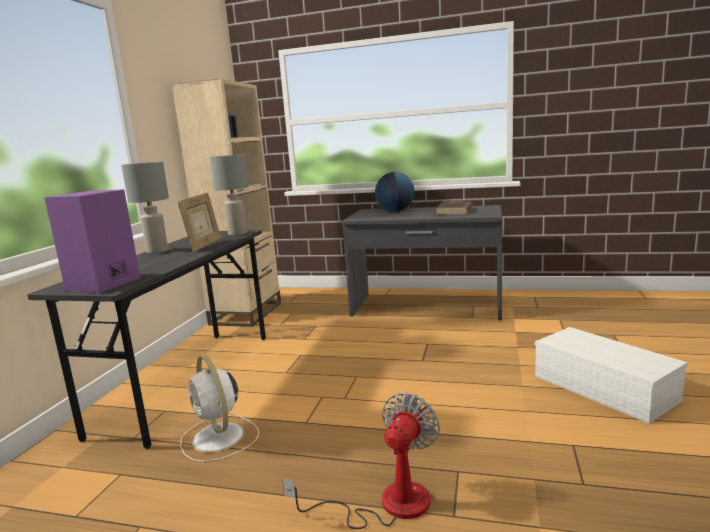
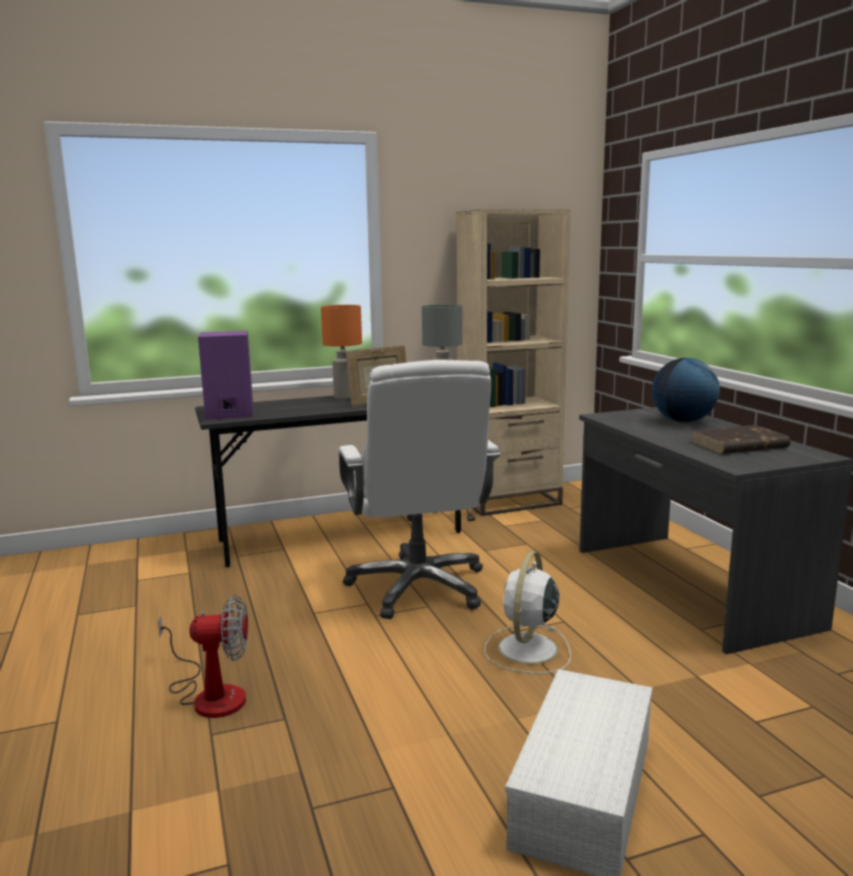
camera: 55 degrees right, 0 degrees up
grey table lamp [121,162,169,254] -> orange table lamp [321,305,362,399]
white fan [180,355,259,462] -> white fan moved to [484,551,571,674]
none -> white office chair [338,360,501,619]

